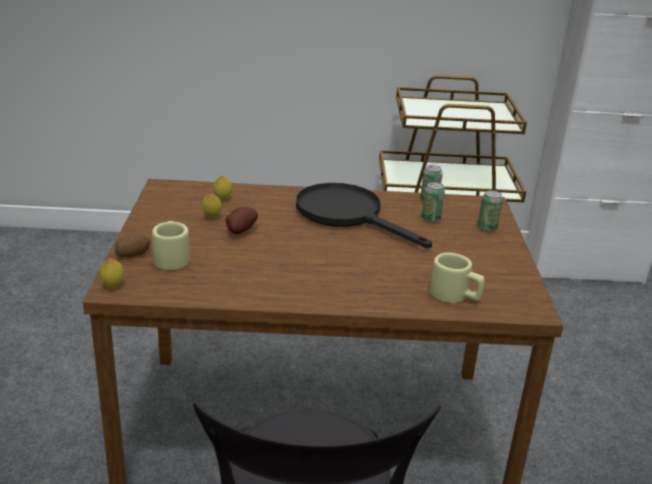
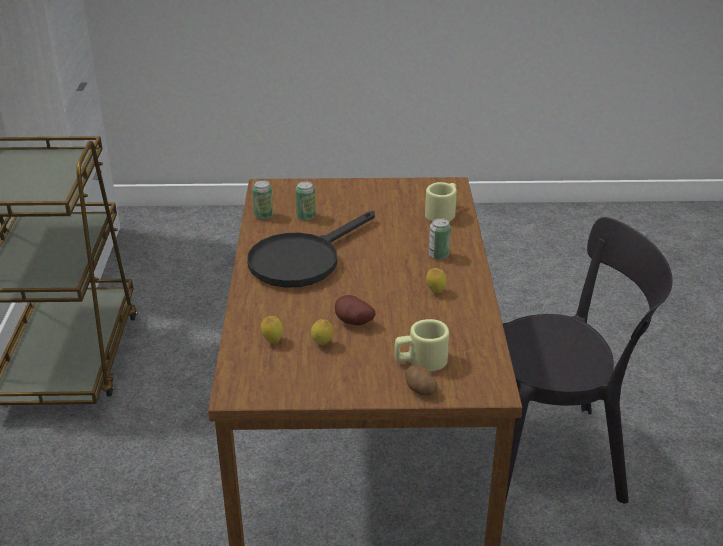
camera: 90 degrees left, 5 degrees up
lemon [100,258,123,289] -> lemon moved to [426,268,447,293]
can [478,190,503,232] -> can moved to [429,218,451,260]

